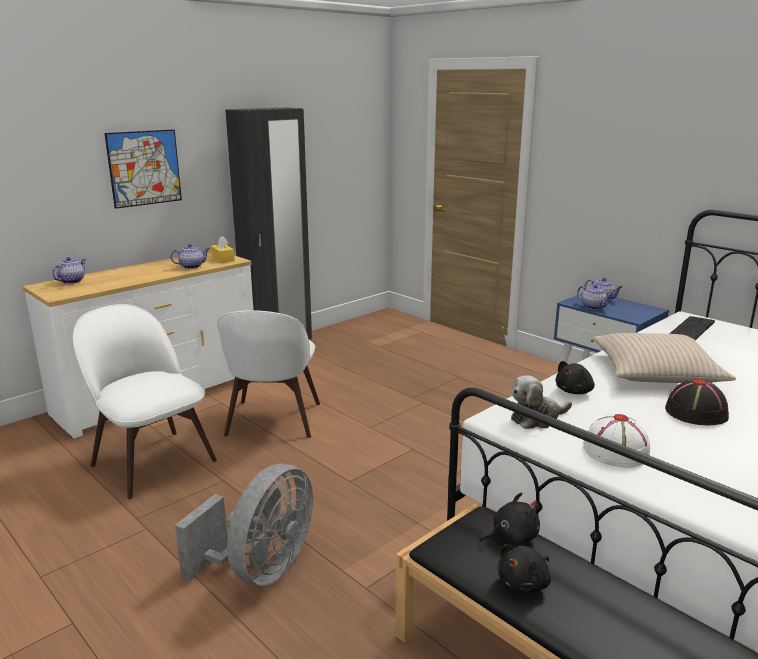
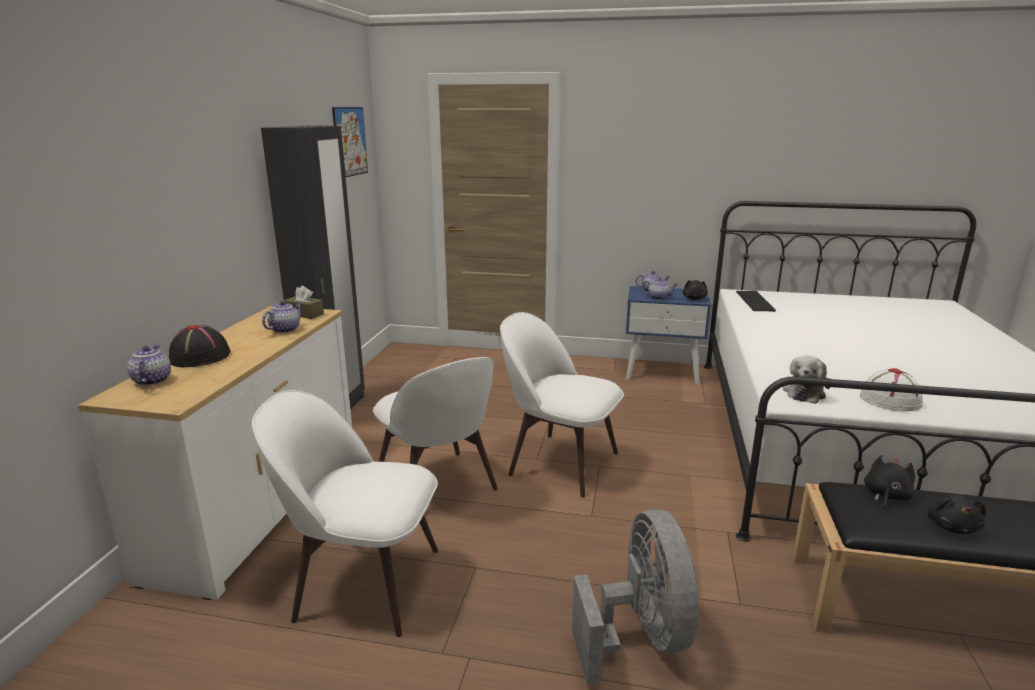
camera: 35 degrees left, 0 degrees up
picture [104,129,182,209] -> picture moved to [332,107,368,177]
yellow tissue box [211,236,235,263] -> brown tissue box [283,286,324,319]
black plush toy [555,361,595,394] -> black plush toy moved to [683,280,708,300]
beige pillow [593,333,736,383] -> none
black hat [665,379,729,425] -> black hat moved to [169,325,231,367]
none -> white chair [500,312,624,498]

